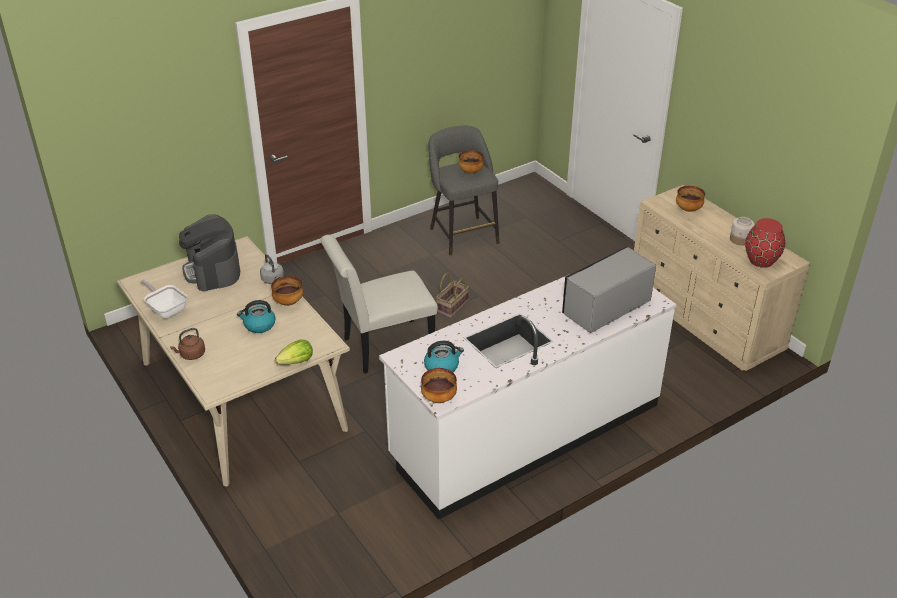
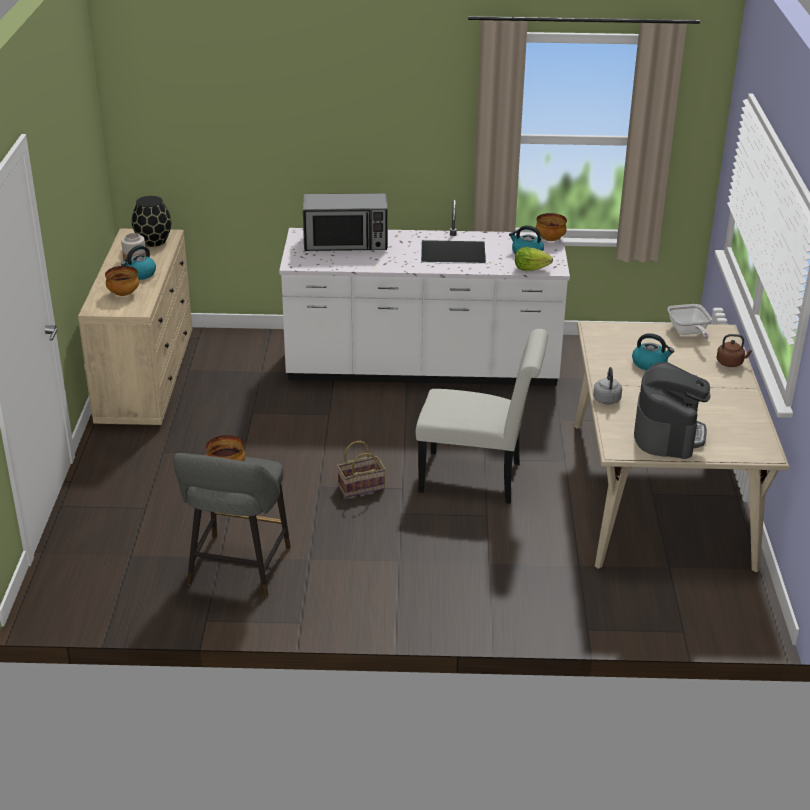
camera: 145 degrees left, 5 degrees down
frying pan [141,280,188,319] -> frying pan moved to [667,304,712,339]
bowl [271,276,303,306] -> none
lettuce [275,340,313,365] -> lettuce moved to [515,247,553,271]
red vase [745,218,785,268] -> black vase [132,196,171,247]
none -> kettle [121,245,156,280]

